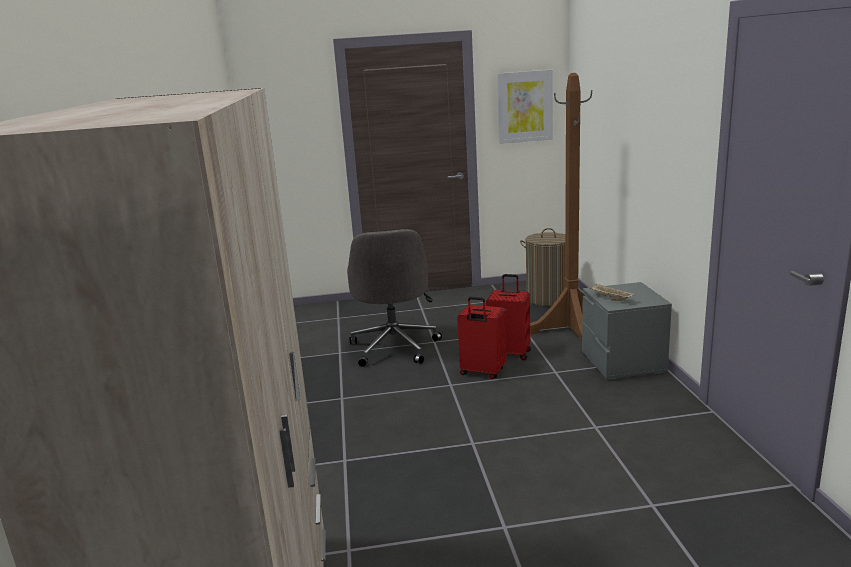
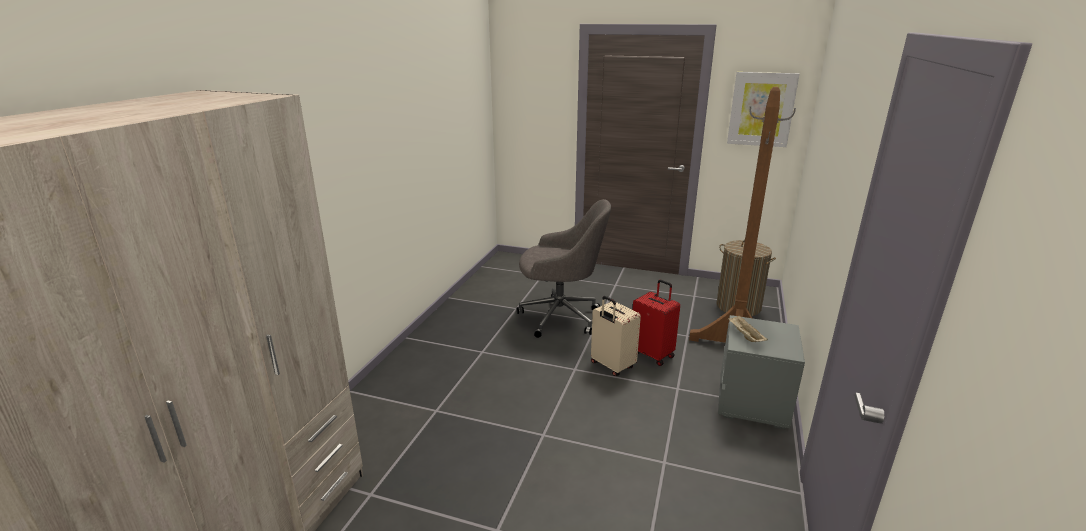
camera: 25 degrees right, 5 degrees up
grey office chair [347,229,442,367] -> grey office chair turned 105 degrees counterclockwise [517,199,611,338]
red suitcase [457,297,507,379] -> beige suitcase [591,296,641,376]

